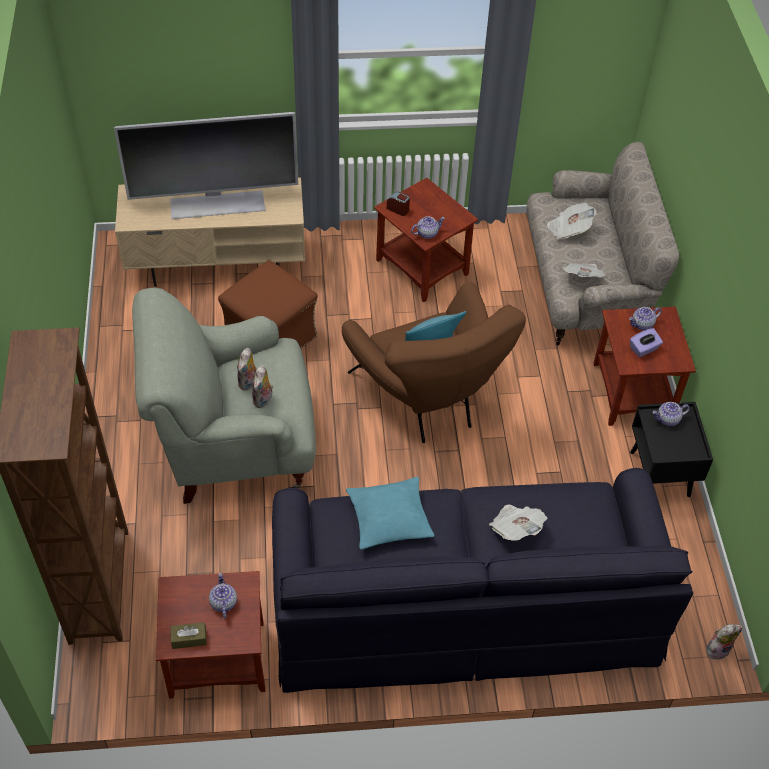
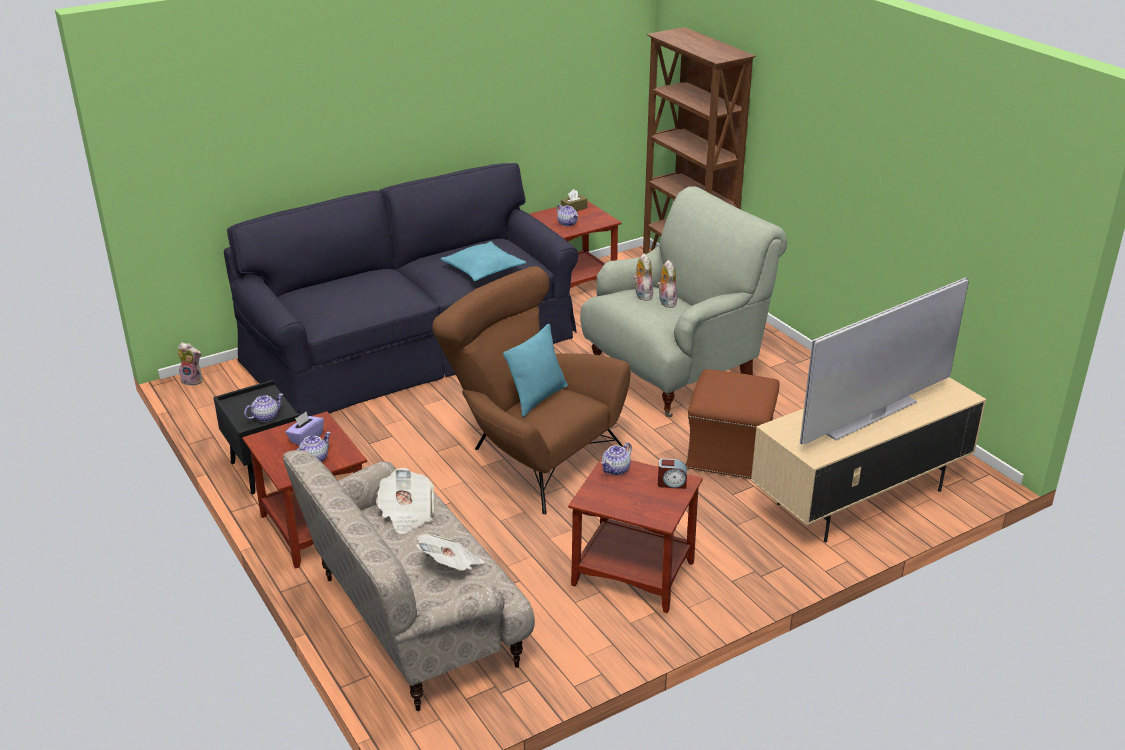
camera: 155 degrees right, 20 degrees down
newspaper [489,504,548,541] -> none
plush toy [706,624,743,660] -> plush toy turned 120 degrees counterclockwise [178,342,202,386]

